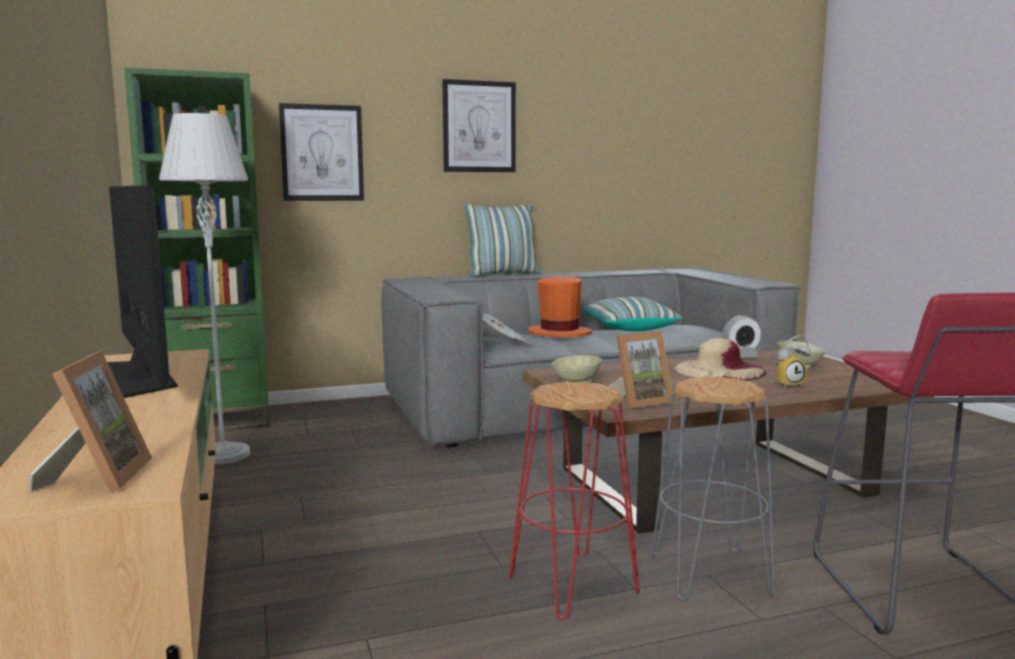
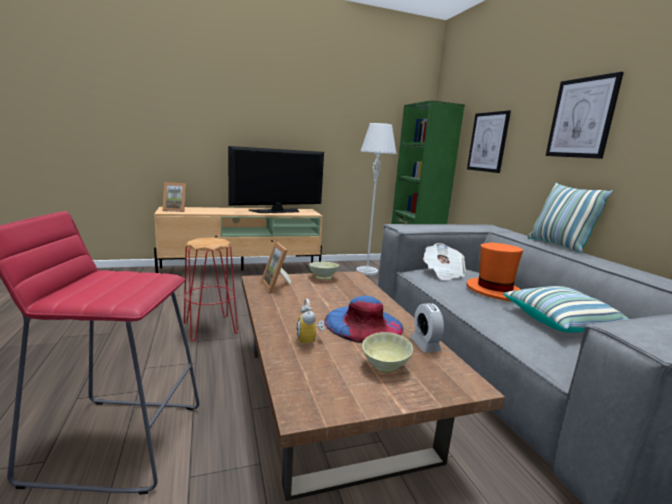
camera: 90 degrees right, 5 degrees up
grey stool [651,377,775,601] -> none
beige hat [674,338,766,381] -> blue hat [324,296,403,343]

